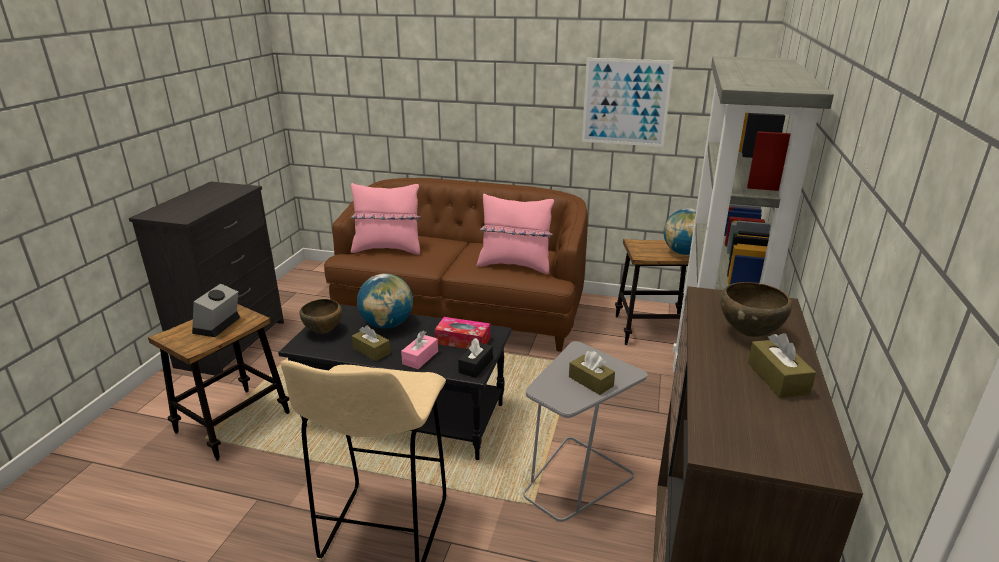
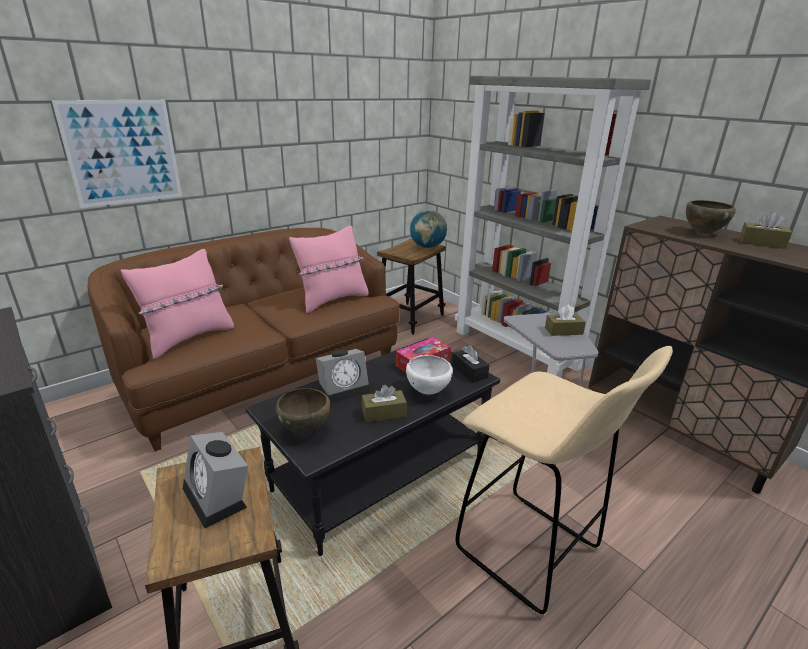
camera: 55 degrees left, 0 degrees up
globe [357,273,413,329] -> alarm clock [316,349,370,404]
pink tissue box [401,331,438,369] -> white bowl [406,355,453,395]
picture [582,58,673,147] -> picture moved to [52,100,182,208]

